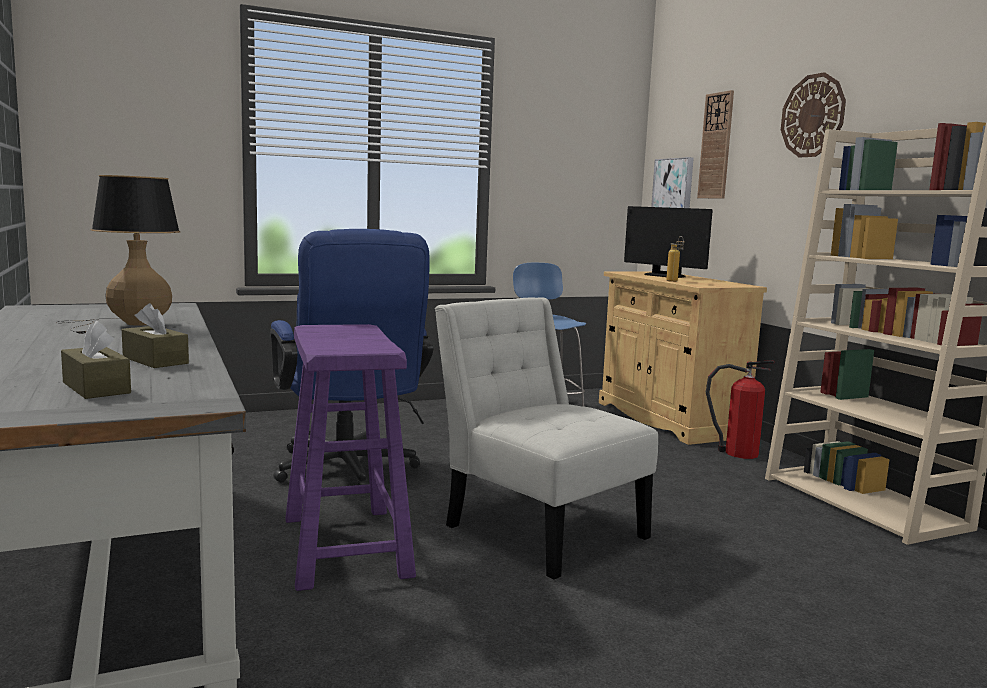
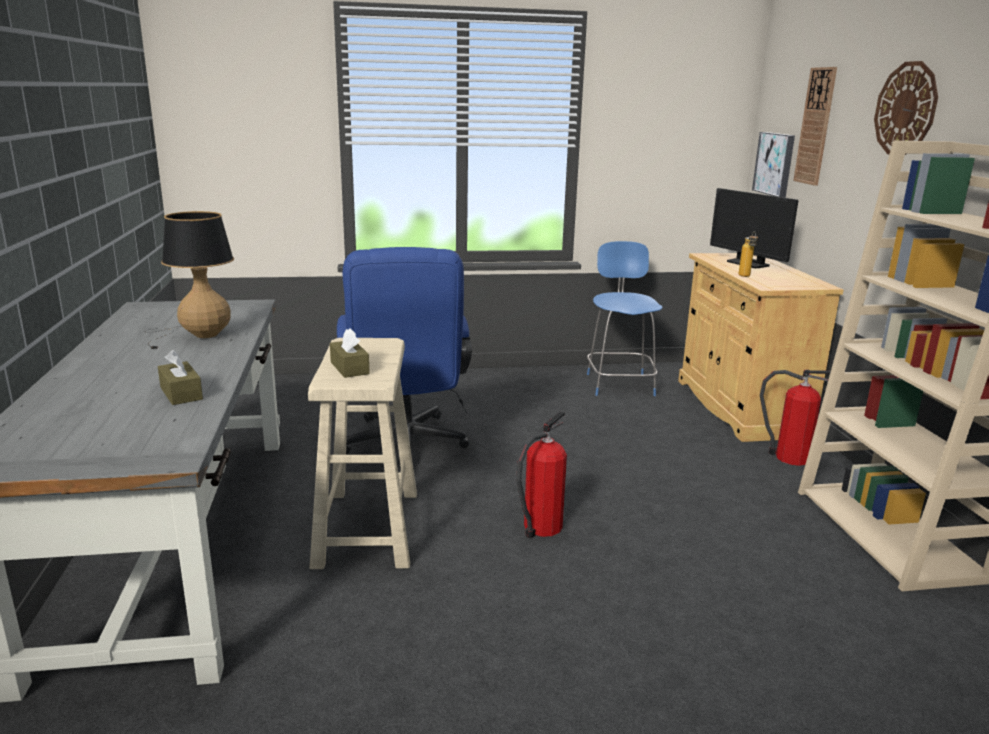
camera: 15 degrees right, 10 degrees up
brown tissue box [61,321,131,399] -> brown tissue box moved to [330,329,370,378]
purple stool [285,324,416,591] -> beige stool [308,338,417,569]
white chair [435,297,658,580] -> fire extinguisher [516,411,567,538]

